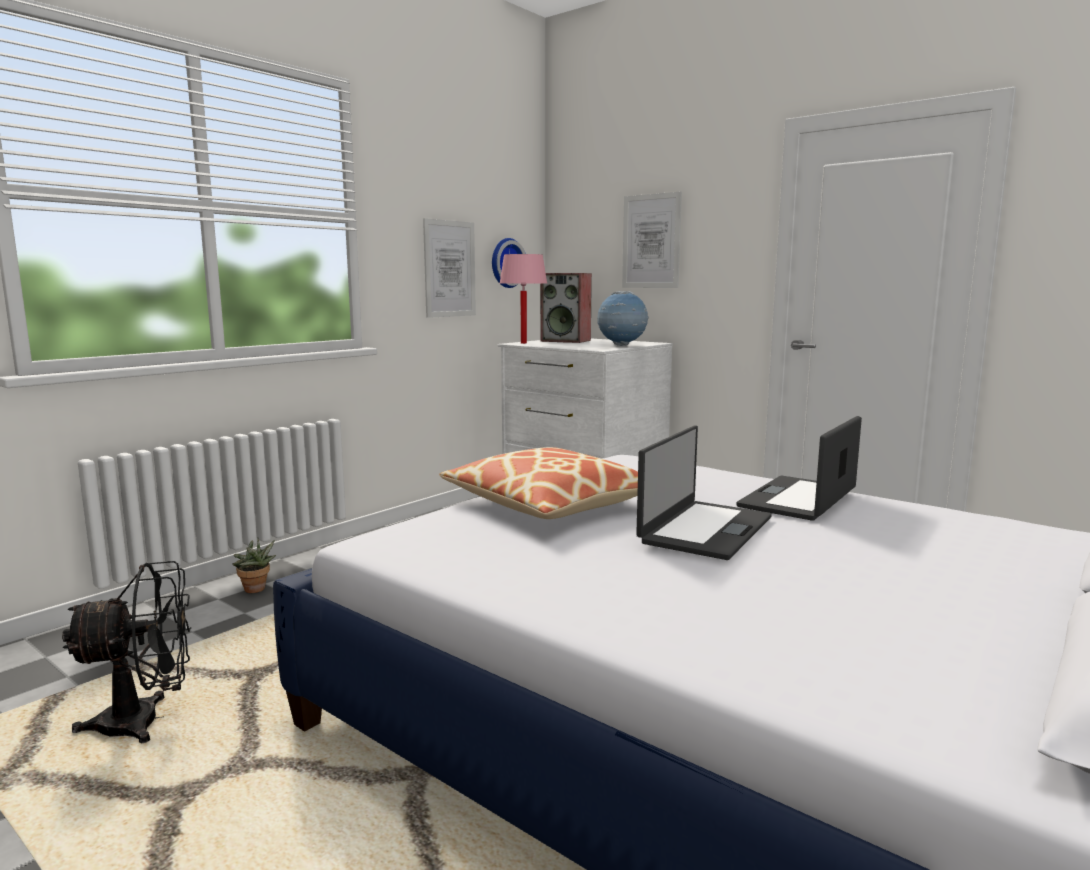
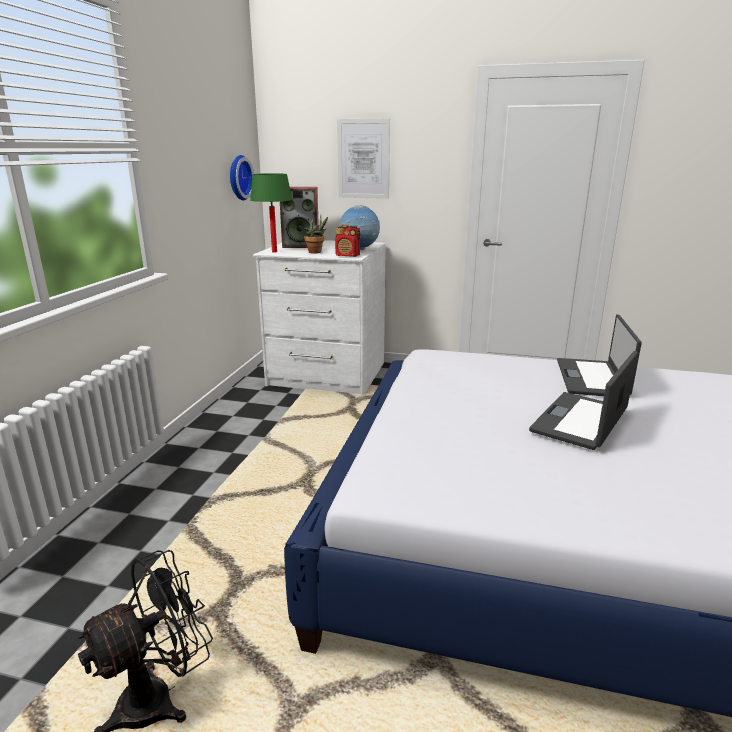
camera: 25 degrees left, 10 degrees up
potted plant [233,538,276,593] -> potted plant moved to [304,215,328,254]
picture [423,218,476,318] -> none
pillow [439,447,638,519] -> none
pink table lamp [499,254,548,344] -> green table lamp [250,173,293,253]
laptop [636,425,772,560] -> laptop turned 150 degrees counterclockwise [529,351,638,450]
none -> radio [335,224,360,257]

